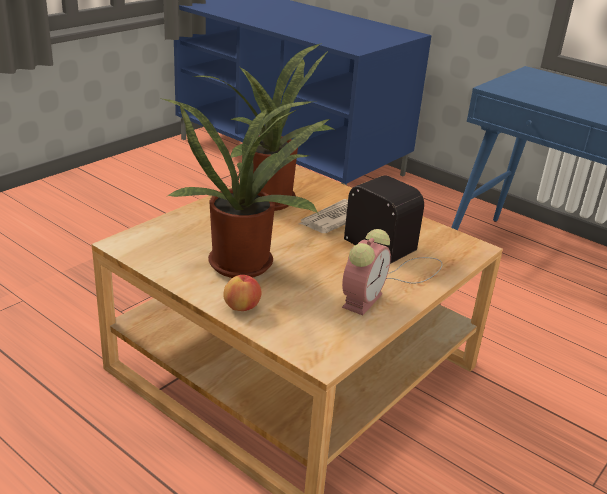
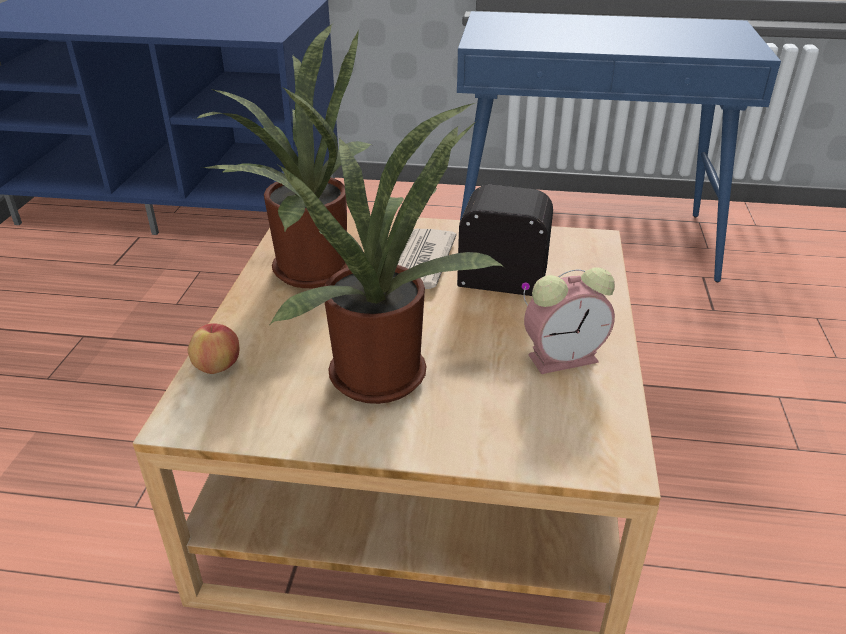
camera: 30 degrees left, 5 degrees up
apple [223,275,262,311] -> apple moved to [188,323,239,374]
alarm clock [342,229,391,315] -> alarm clock turned 75 degrees clockwise [524,268,615,374]

